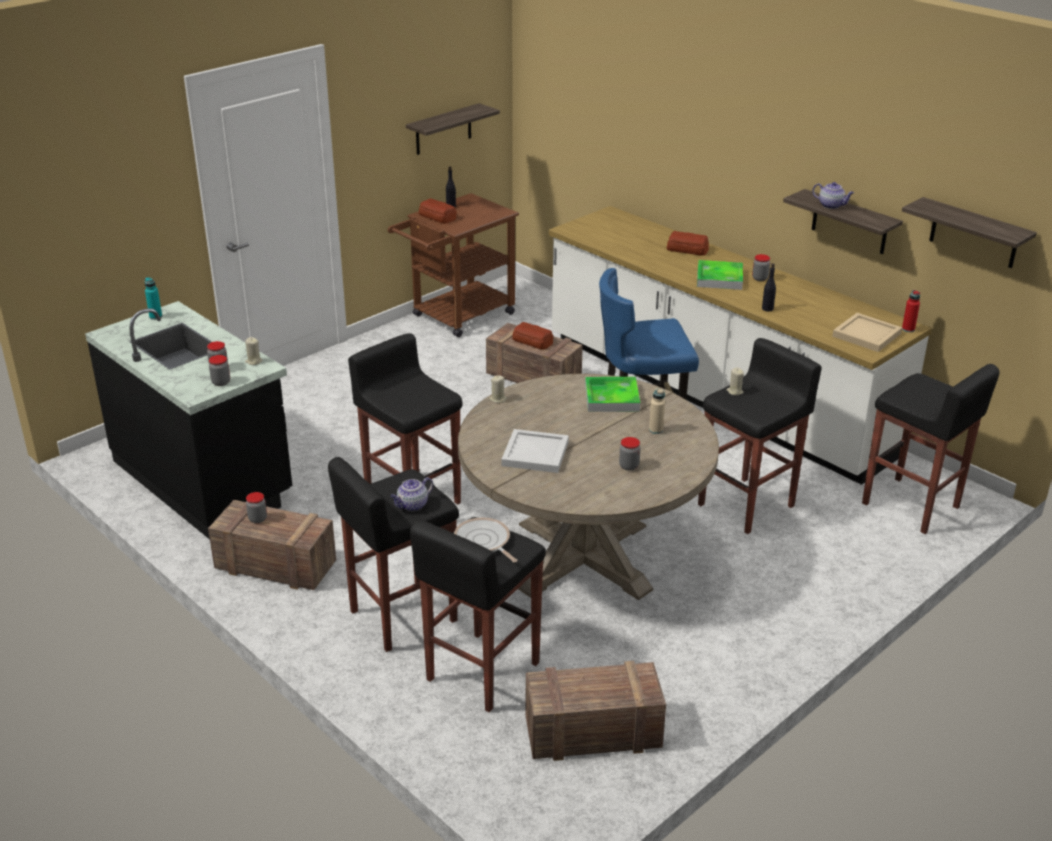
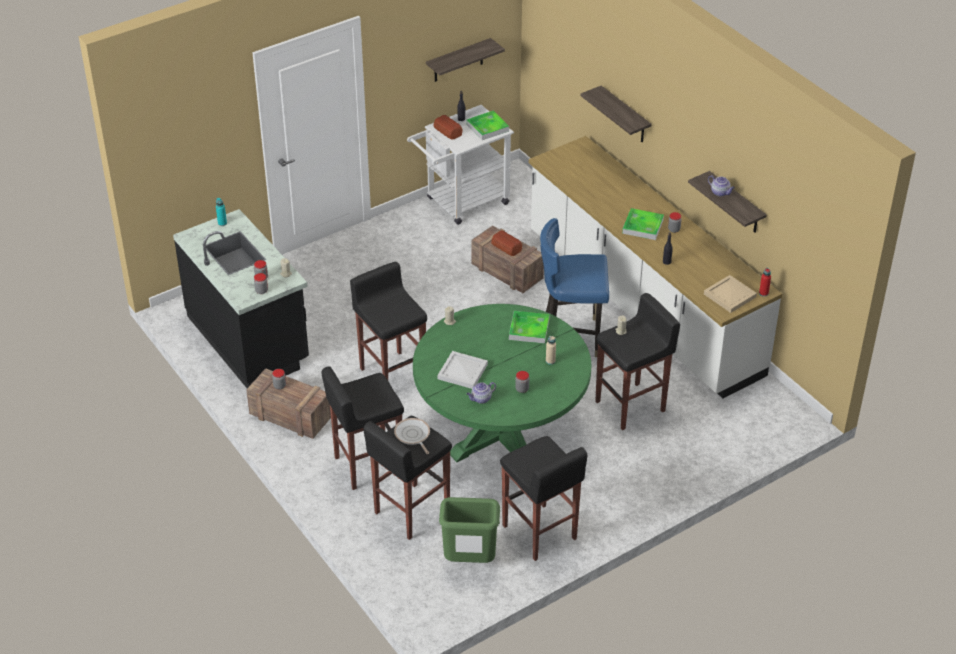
camera: 10 degrees right, 10 degrees up
brown cart [388,193,519,337] -> white cart [407,105,514,225]
teapot [390,477,433,511] -> teapot moved to [467,382,496,404]
beige dining table [458,374,719,600] -> green dining table [413,304,591,462]
crate [525,661,666,761] -> green trash can [439,497,500,563]
bread [667,231,709,256] -> none
black stool [862,364,999,534] -> black stool moved to [500,436,587,561]
shelf [902,197,1037,268] -> shelf moved to [581,86,652,143]
none -> tray [466,111,509,140]

